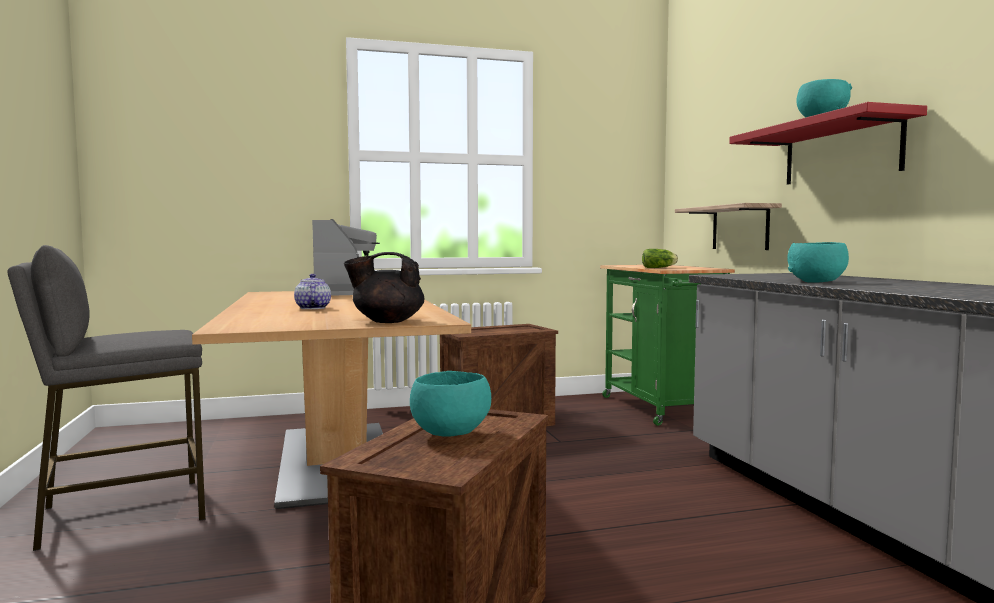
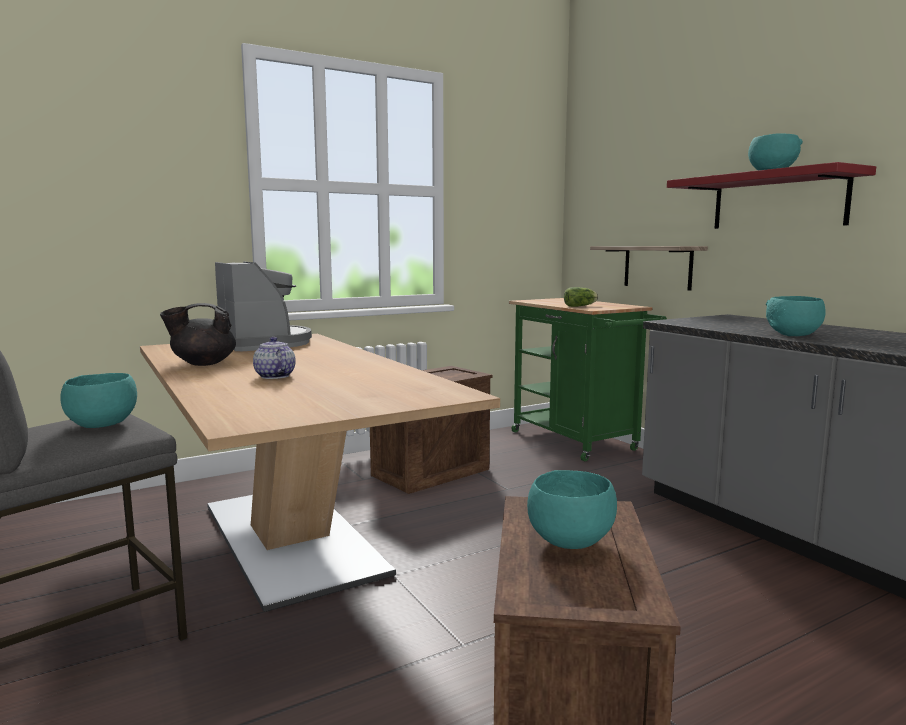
camera: 15 degrees left, 5 degrees up
black teapot [344,252,424,323] -> black teapot moved to [160,303,236,366]
none -> turquoise bowl [60,373,137,428]

